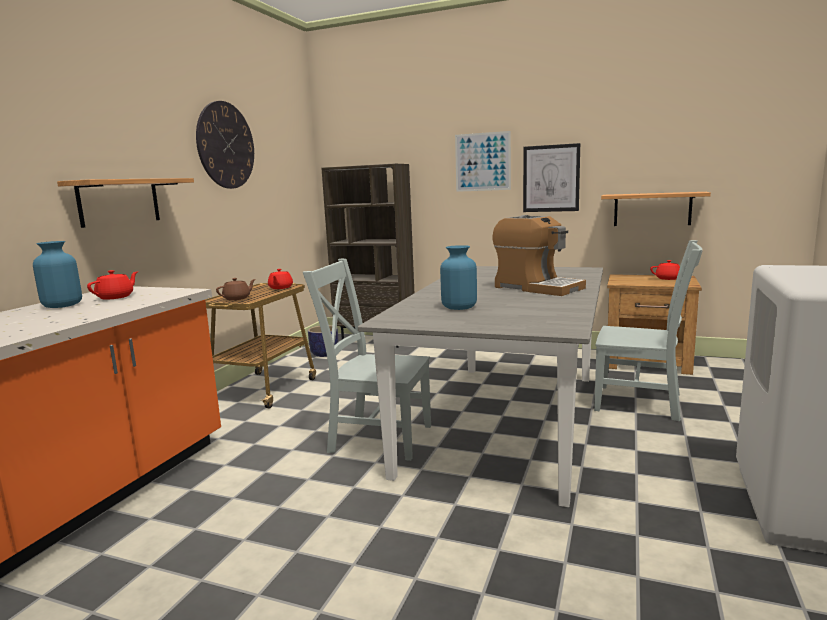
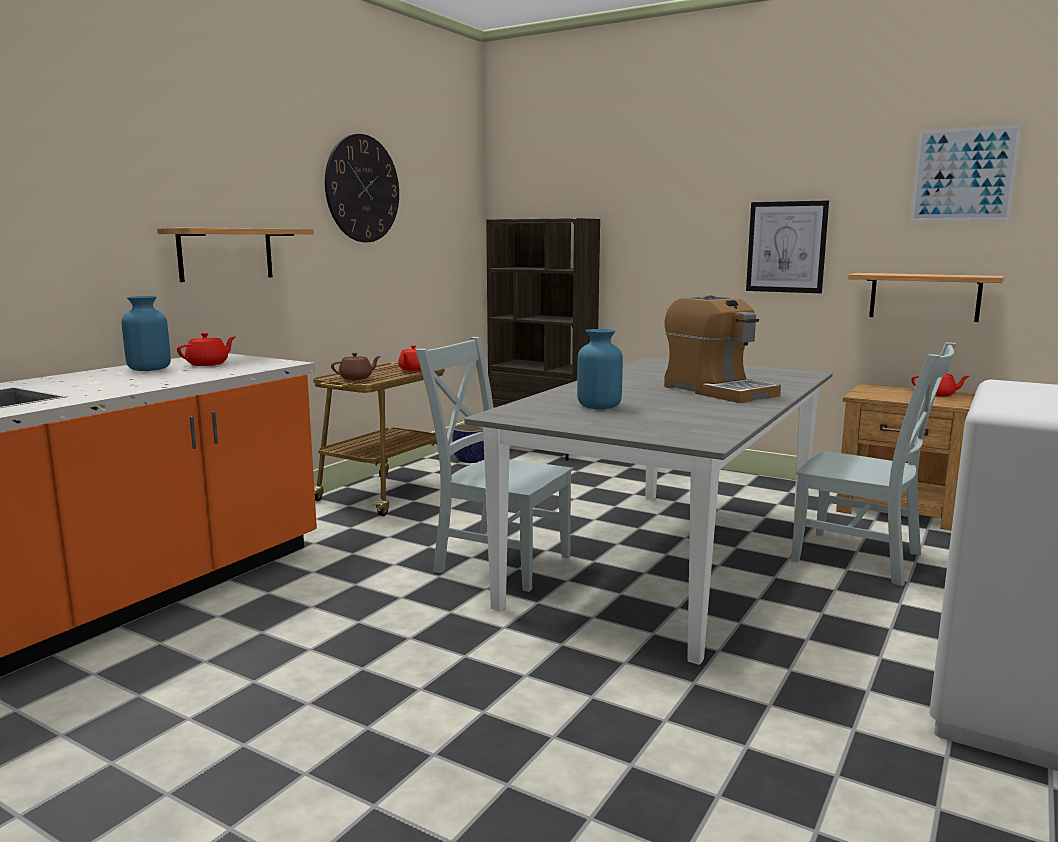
camera: 10 degrees right, 0 degrees up
picture [455,131,511,192] -> picture moved to [910,125,1021,221]

